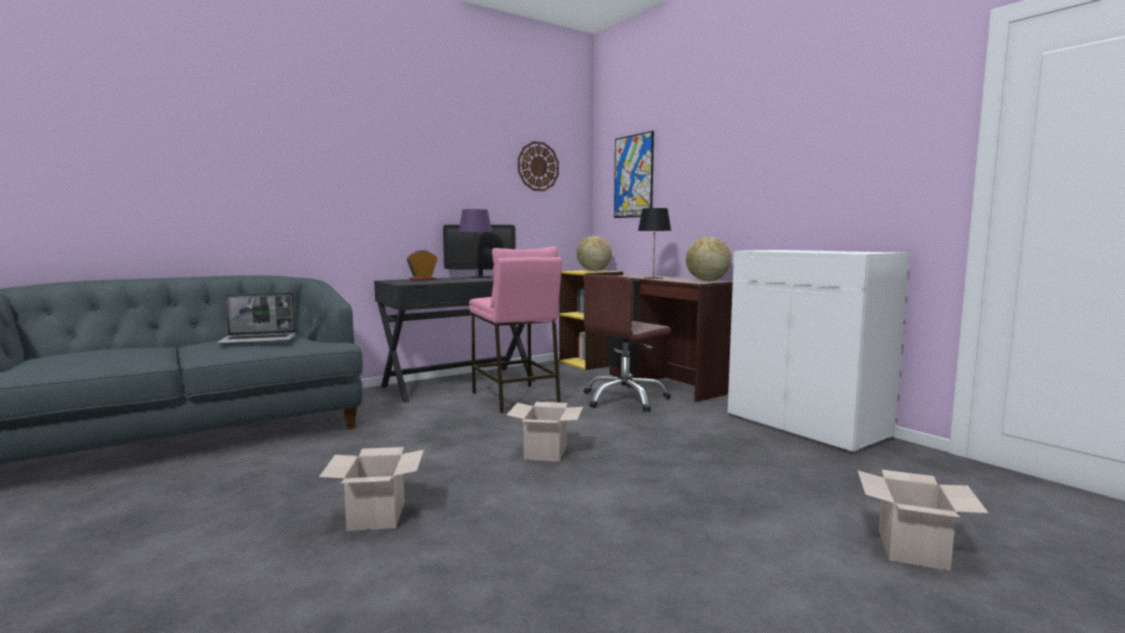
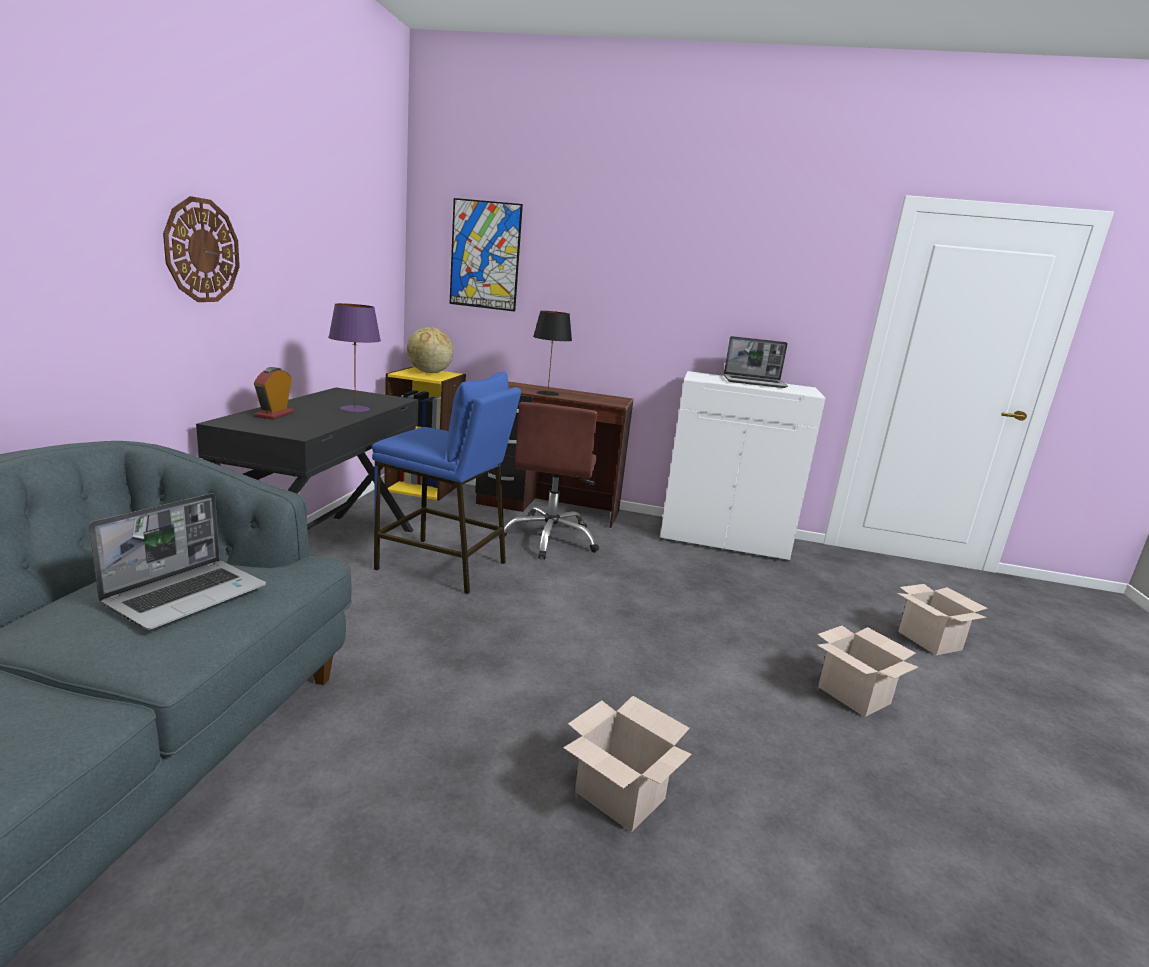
camera: 45 degrees left, 10 degrees up
monitor [443,225,516,278] -> none
pink stool [469,246,562,413] -> blue stool [372,371,521,594]
cardboard box [507,402,583,462] -> cardboard box moved to [817,626,918,717]
wall clock [518,141,559,191] -> wall clock moved to [163,196,240,302]
globe [686,237,731,281] -> none
none -> laptop [723,336,788,388]

